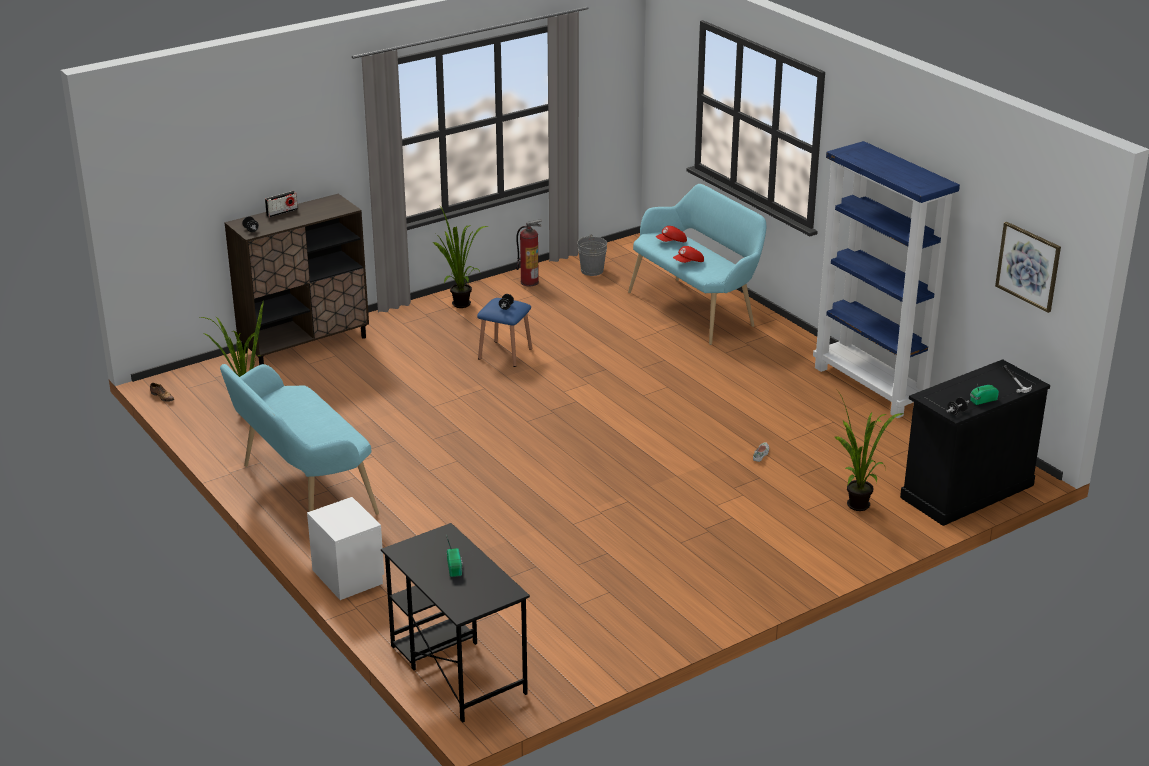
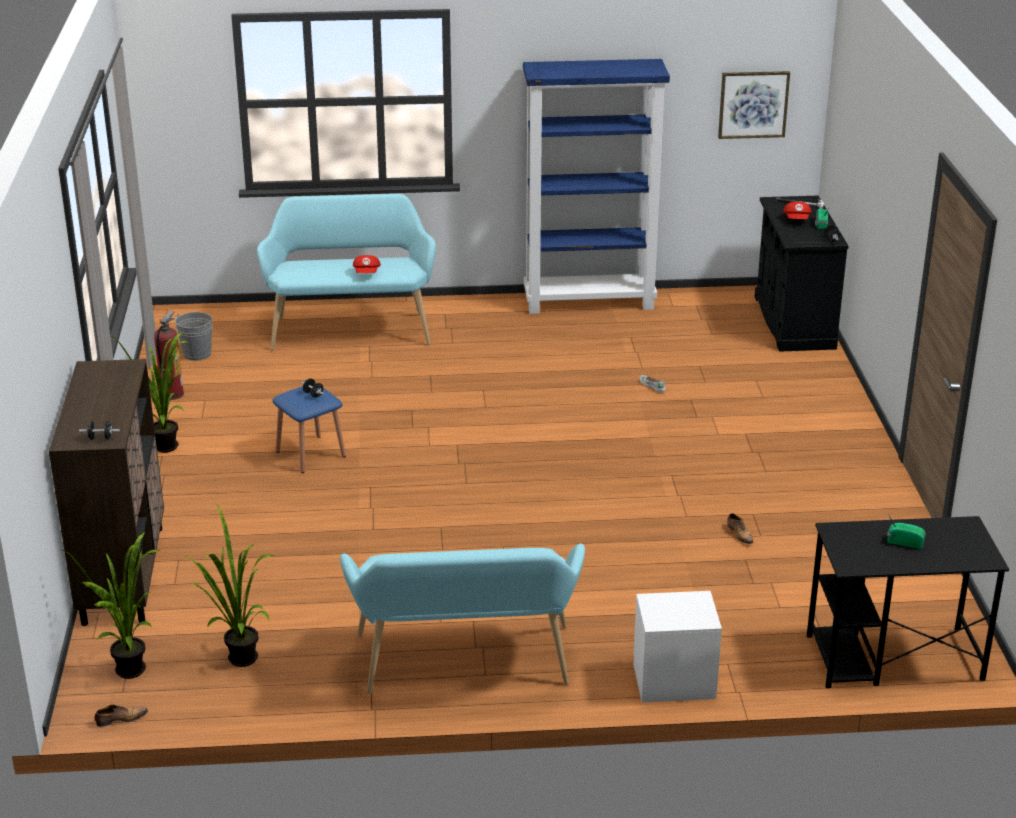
camera: 60 degrees left, 0 degrees up
radio [265,191,298,217] -> none
red cap [656,226,687,242] -> red cap moved to [783,202,811,219]
potted plant [835,390,904,511] -> potted plant moved to [63,531,162,679]
none -> shoe [727,513,753,544]

